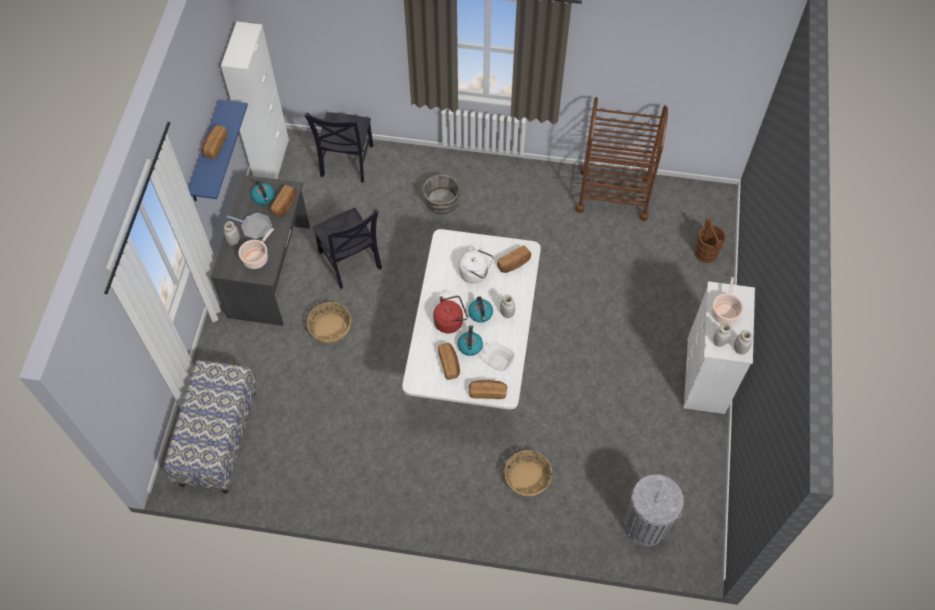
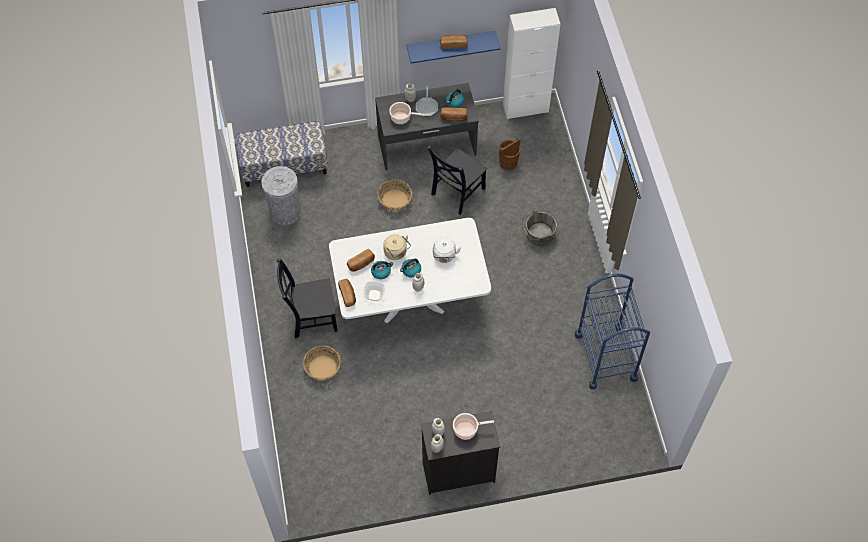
camera: 70 degrees right, 0 degrees up
black chair [304,112,373,183] -> black chair moved to [277,258,337,339]
red kettle [433,296,468,333] -> beige kettle [383,234,411,260]
bread [497,245,531,273] -> none
brown cart [576,97,668,221] -> blue cart [575,274,650,390]
grey trash can [624,474,684,546] -> grey trash can moved to [262,166,301,226]
white dresser [683,281,755,414] -> black dresser [421,411,500,495]
brown bucket [695,218,726,263] -> brown bucket moved to [499,137,521,171]

